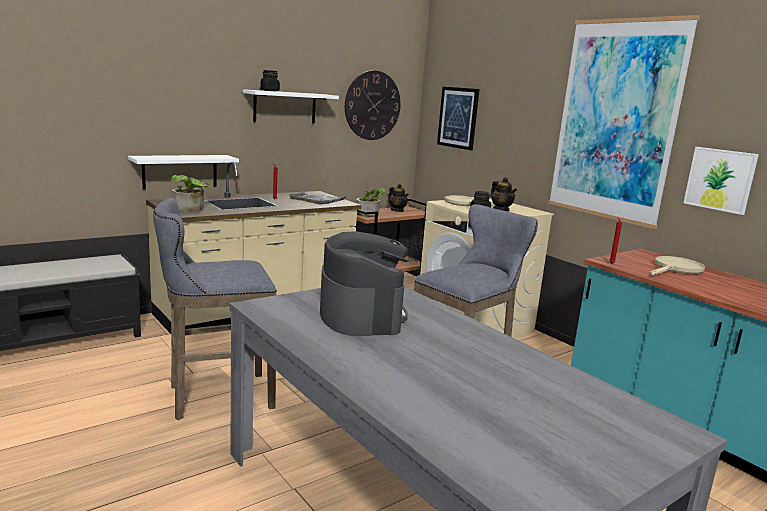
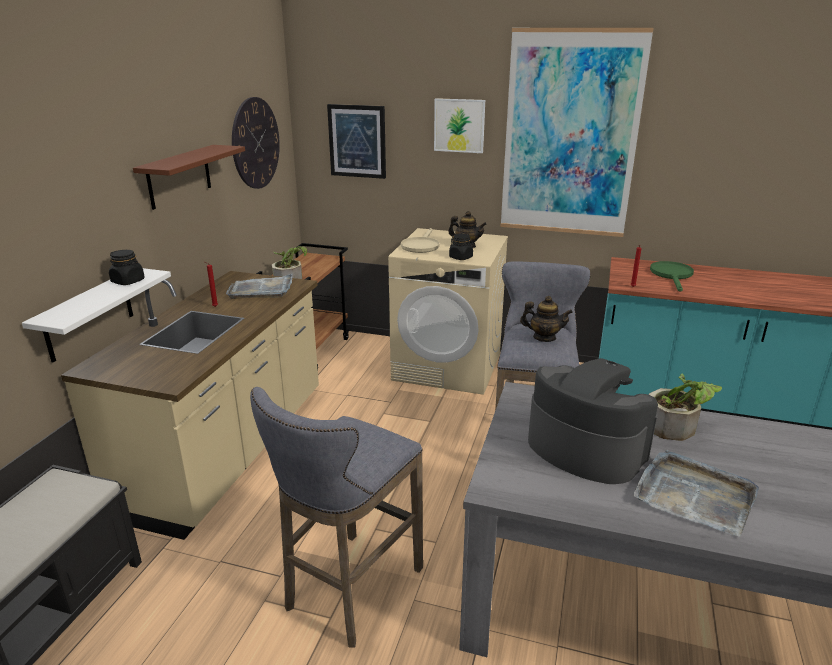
camera: 35 degrees left, 10 degrees up
potted plant [171,175,211,212] -> potted plant moved to [649,373,722,441]
white shelf [243,89,339,124] -> brown shelf [133,145,245,210]
black jar [260,70,280,91] -> black jar moved to [109,250,145,285]
teapot [388,184,409,212] -> teapot moved to [520,296,573,342]
beige frying pan [650,256,705,275] -> green frying pan [650,261,694,291]
picture [684,147,759,215] -> picture moved to [434,98,485,153]
none -> grey tray [633,450,759,537]

